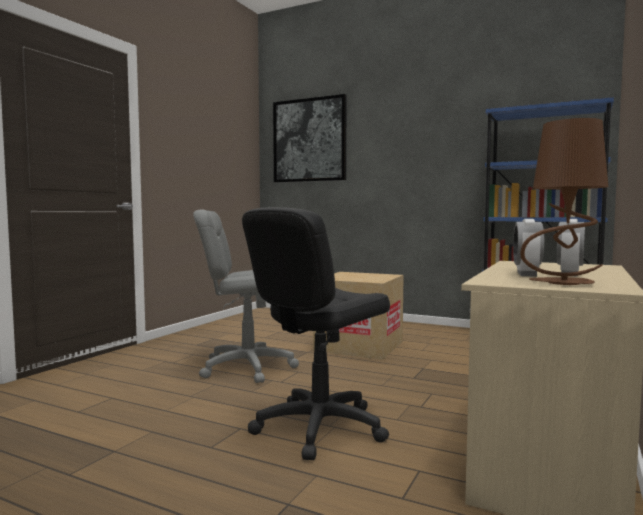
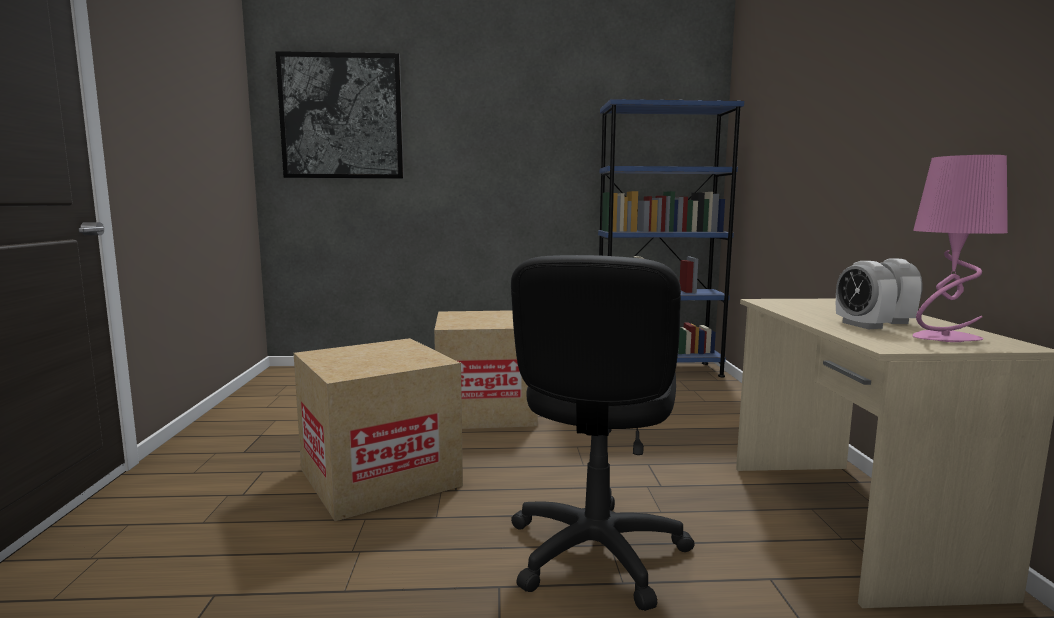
camera: 30 degrees left, 5 degrees up
grey office chair [193,209,299,383] -> cardboard box [294,338,463,521]
brown table lamp [520,118,608,285] -> pink table lamp [912,155,1008,342]

